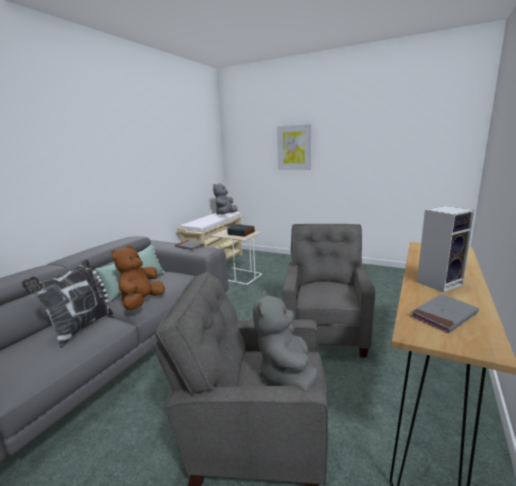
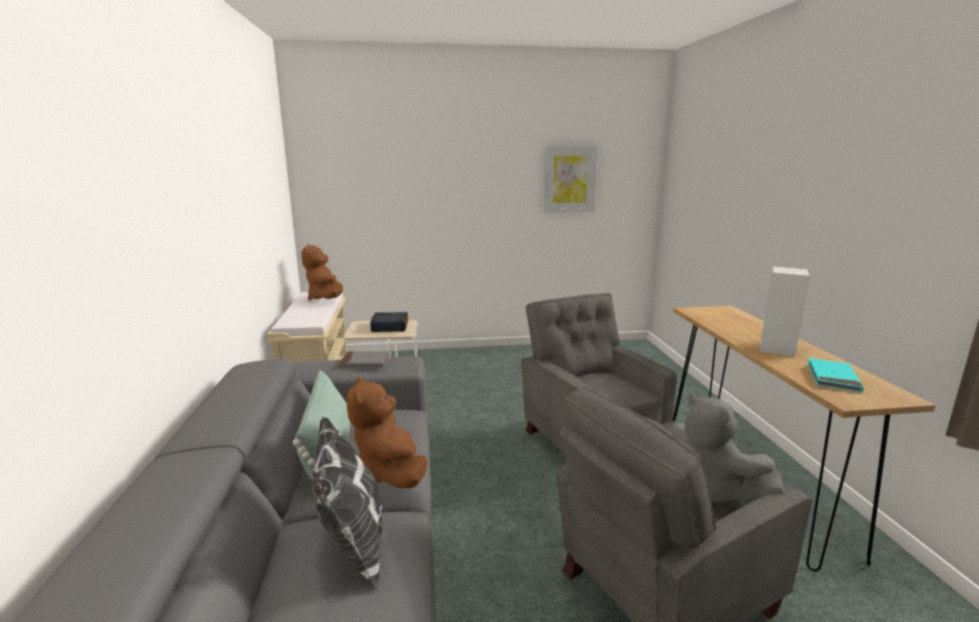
camera: 35 degrees left, 0 degrees up
grey plush toy [213,183,238,215] -> brown plush toy [301,244,343,300]
picture [277,124,311,170] -> picture moved to [543,146,598,212]
grey book [410,294,479,333] -> turquoise book [807,358,864,392]

